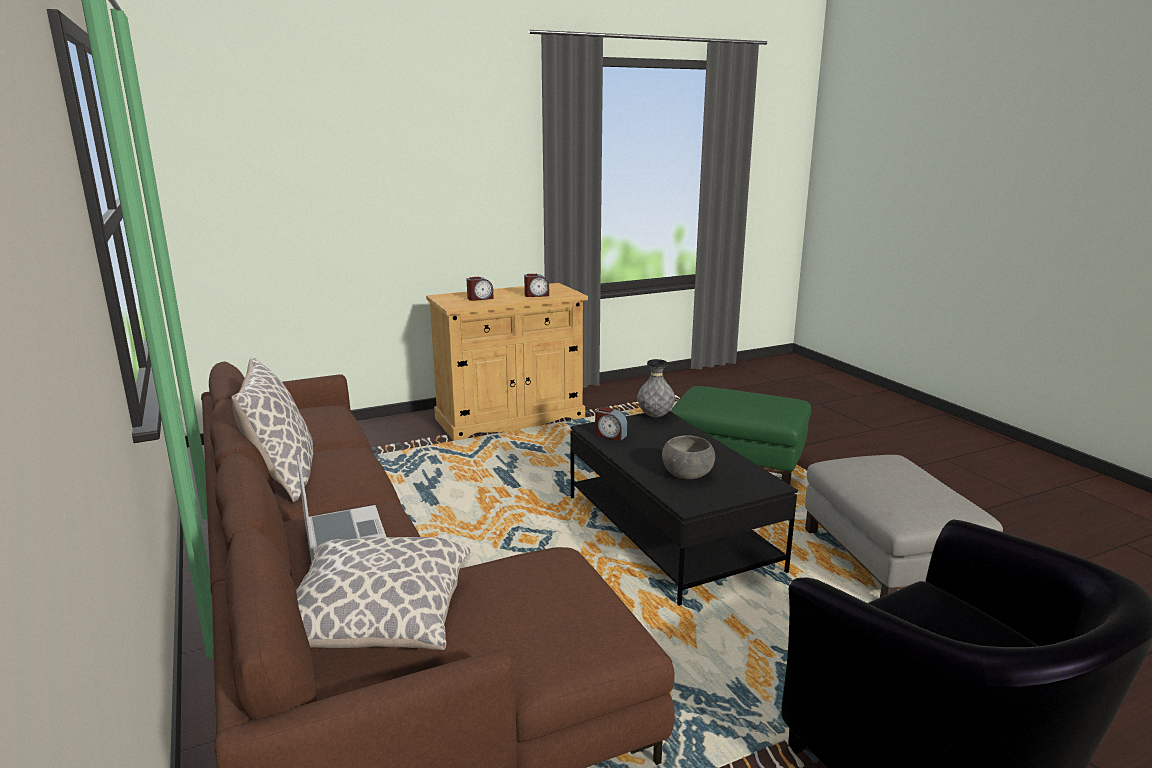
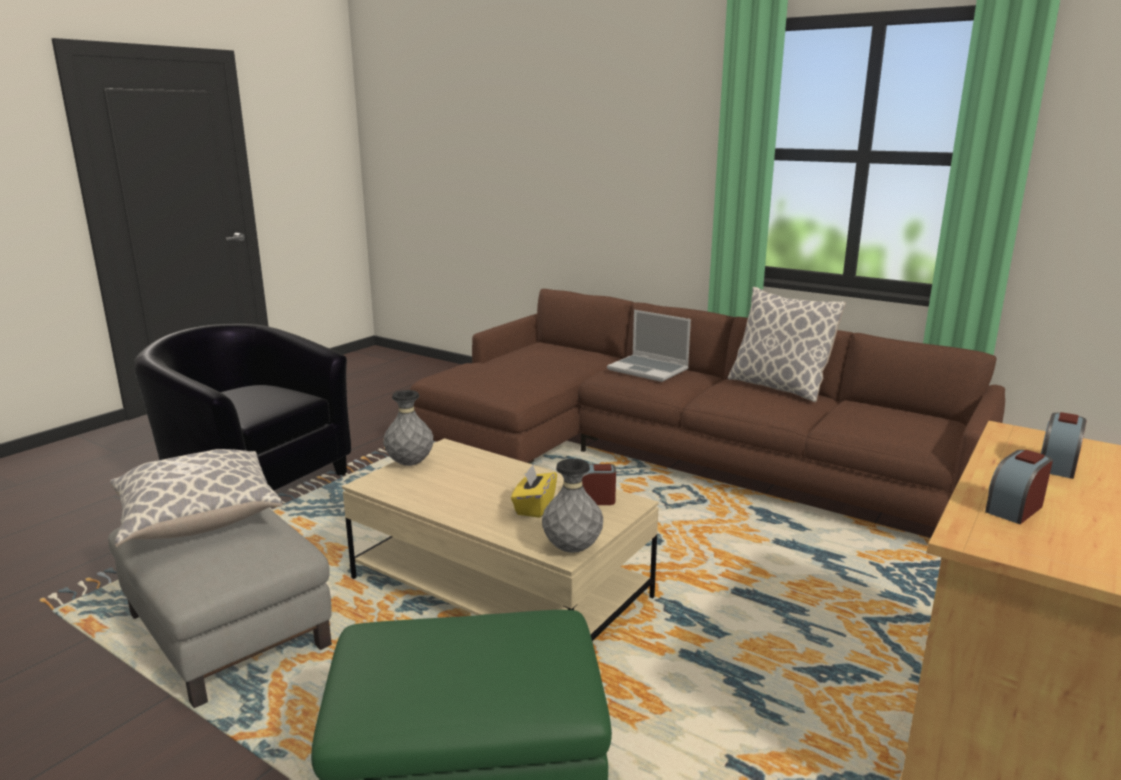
camera: 150 degrees right, 0 degrees up
pillow [296,537,470,650] -> pillow moved to [110,449,283,547]
black coffee table [571,411,798,606] -> beige coffee table [342,438,659,641]
grey bowl [662,435,715,479] -> none
none -> grey vase [383,390,433,466]
none -> yellow tissue box [511,465,557,518]

